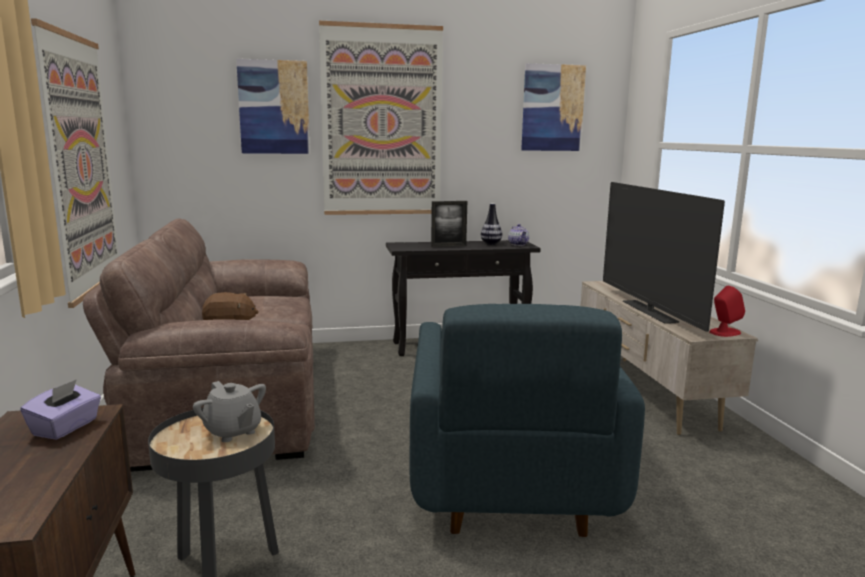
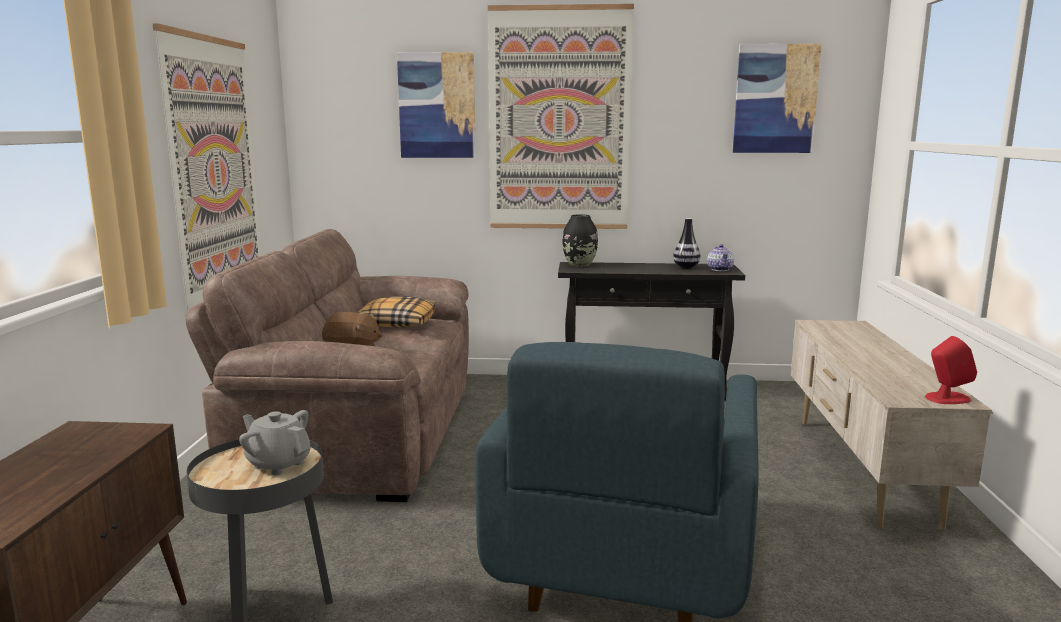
camera: 15 degrees right, 0 degrees up
purple tissue box [20,379,101,440] -> none
grey teapot [193,381,266,442] -> grey teapot turned 150 degrees clockwise [239,410,311,475]
picture frame [431,201,467,247] -> none
television [603,182,725,332] -> none
none -> pillow [358,296,436,328]
none -> black vase [563,214,598,267]

